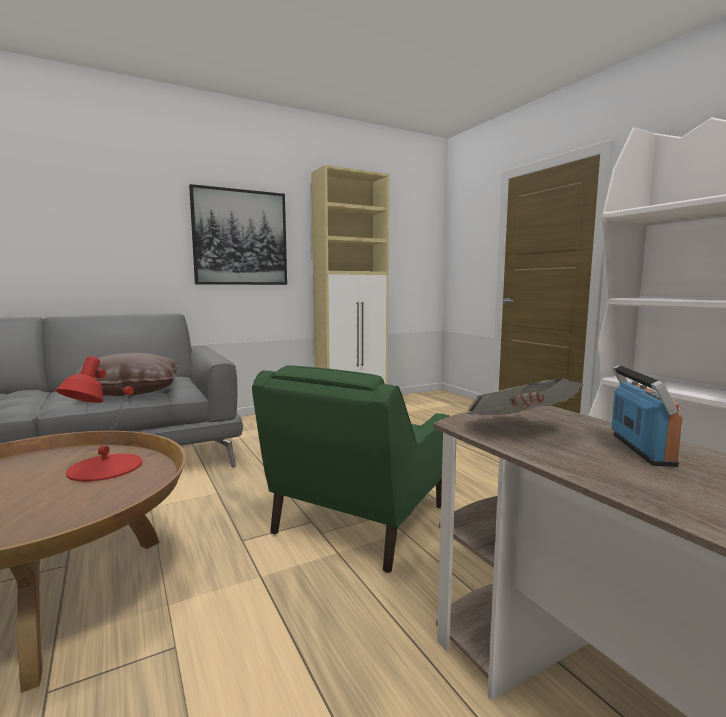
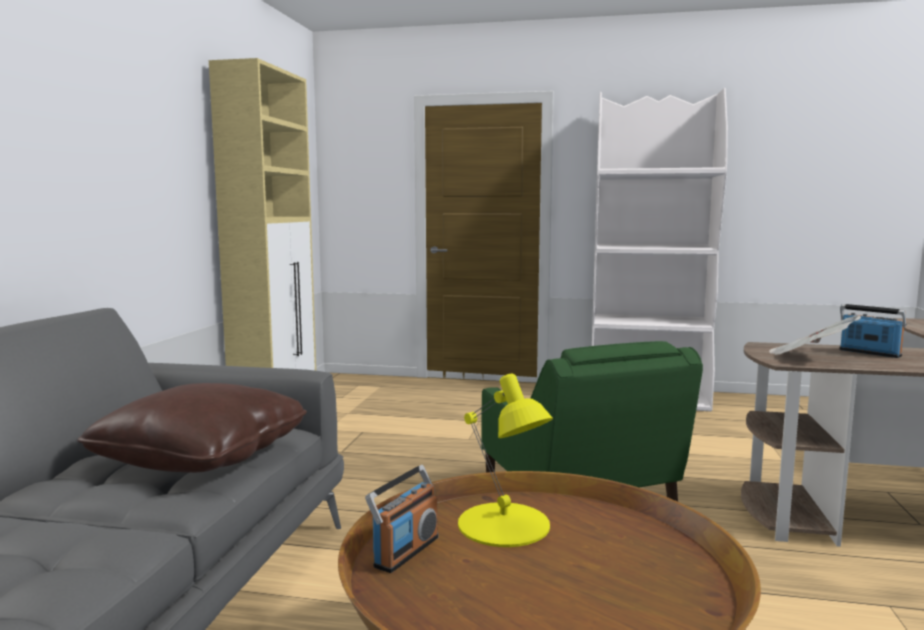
camera: 50 degrees left, 0 degrees up
red table lamp [55,356,142,482] -> yellow table lamp [458,373,553,547]
picture [189,184,287,285] -> none
none -> radio [365,465,438,573]

